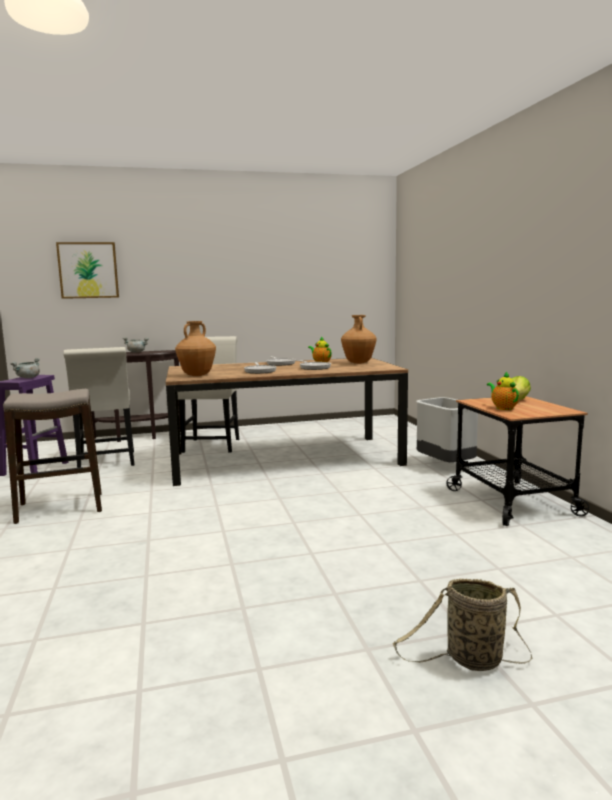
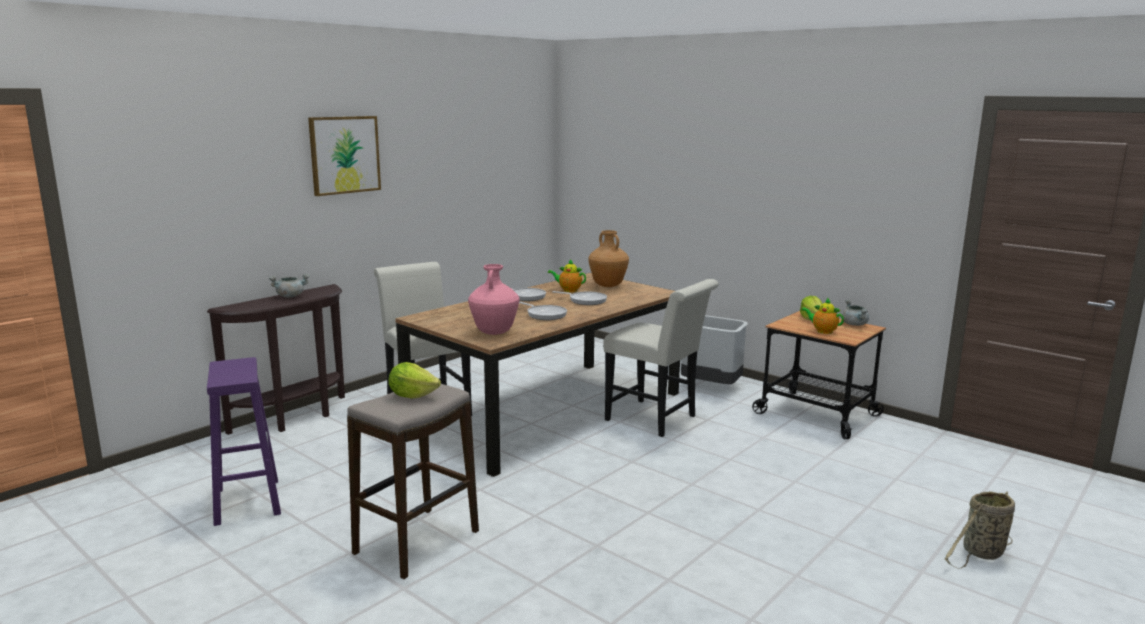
camera: 35 degrees left, 5 degrees up
grey cooking pot [10,358,40,378] -> grey cooking pot moved to [842,300,869,326]
picture [56,242,119,299] -> picture moved to [308,116,381,196]
white chair [63,347,135,468] -> white chair moved to [603,279,719,437]
brown vase [175,321,216,376] -> pink vase [468,264,520,335]
none -> lettuce [388,362,441,399]

